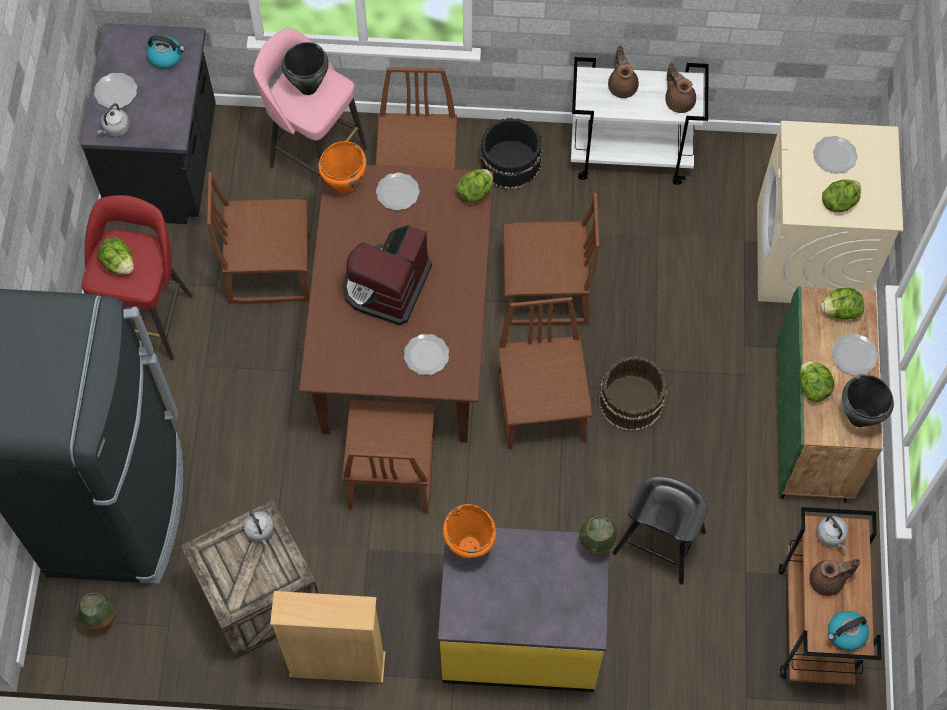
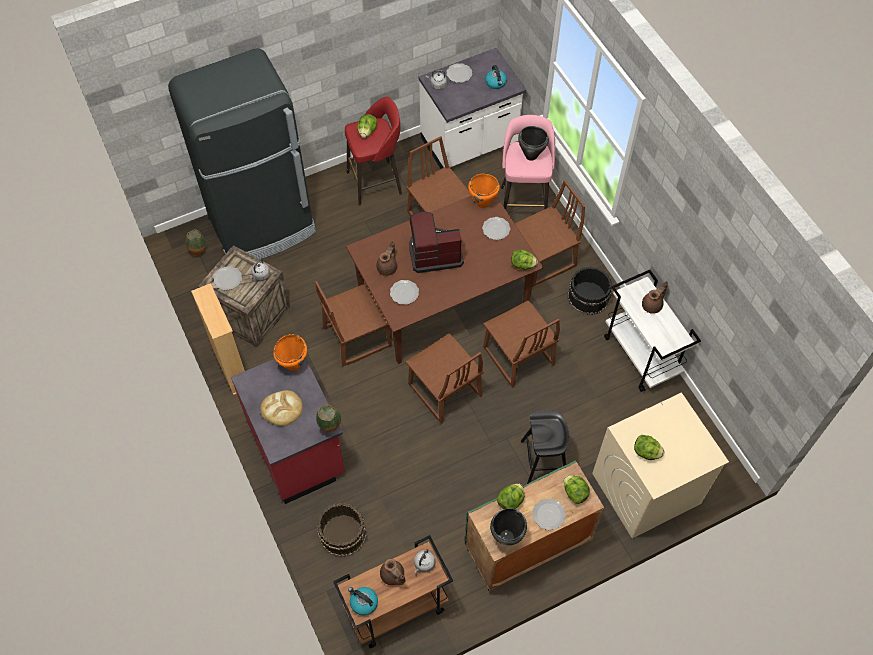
camera: 60 degrees right, 5 degrees down
black counter [81,23,216,224] -> white counter [419,48,526,169]
yellow counter [438,528,610,692] -> red counter [231,358,345,504]
brown chair [498,297,592,449] -> brown chair turned 90 degrees clockwise [405,333,484,424]
brown bucket [599,356,667,432] -> brown bucket moved to [317,503,366,557]
black stool [612,477,707,585] -> black stool moved to [521,410,569,484]
brown teapot [665,62,696,113] -> brown teapot moved to [376,241,397,276]
plate [813,136,858,174] -> plate moved to [214,266,242,290]
none -> bread [260,390,302,426]

